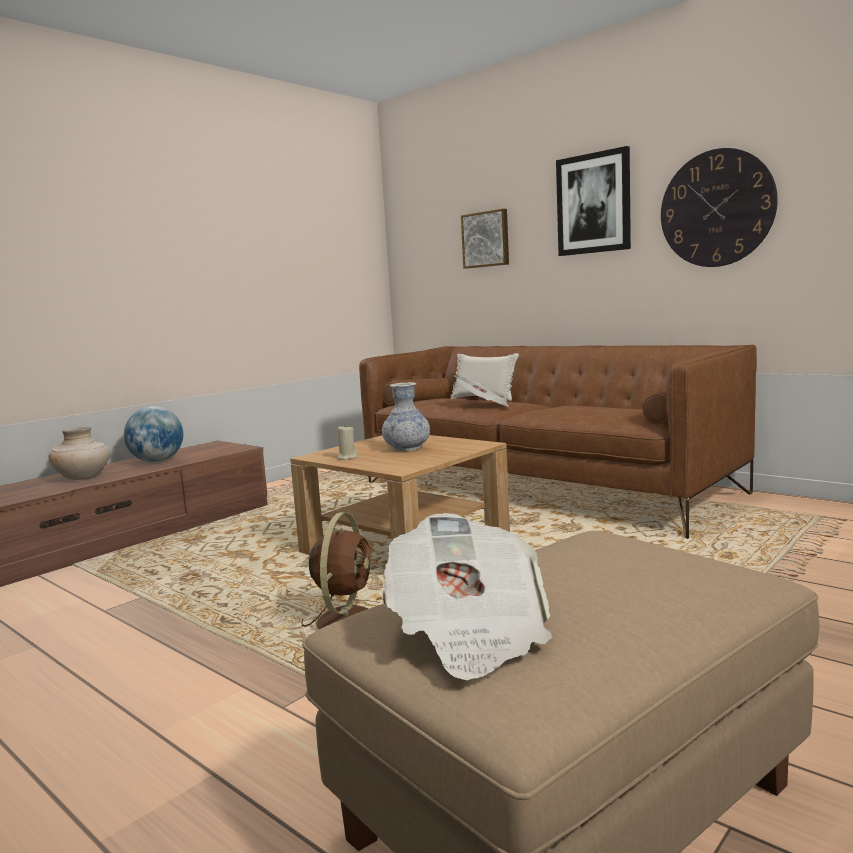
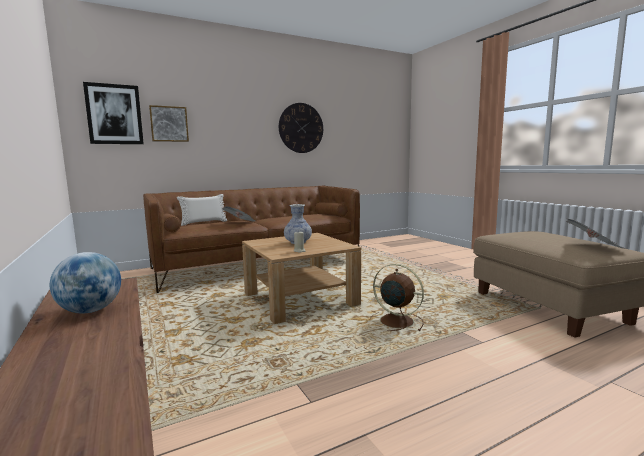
camera: 70 degrees left, 0 degrees up
beige vase [48,427,110,480] -> none
picture [556,146,631,256] -> picture moved to [83,82,144,144]

